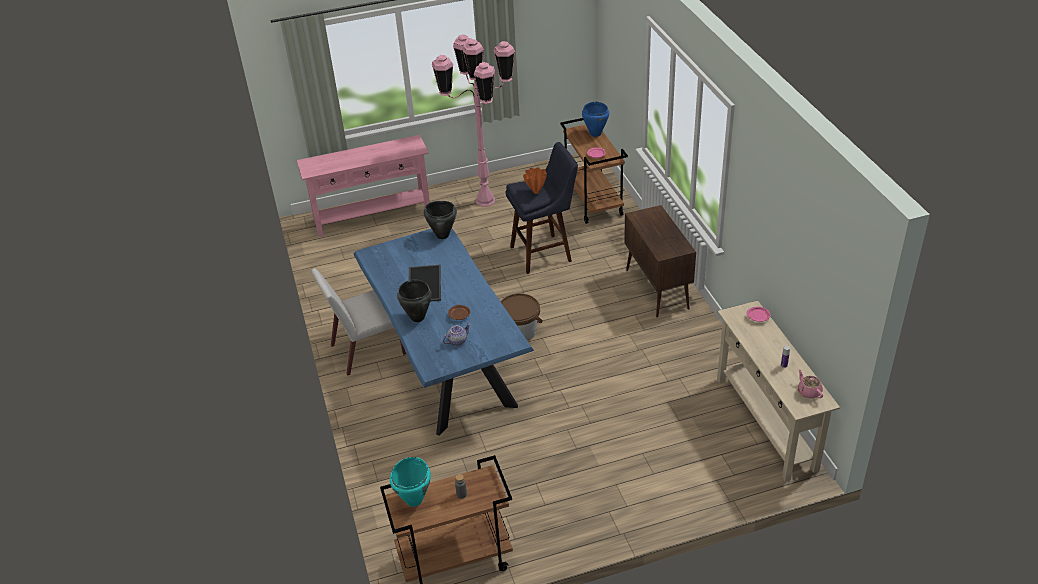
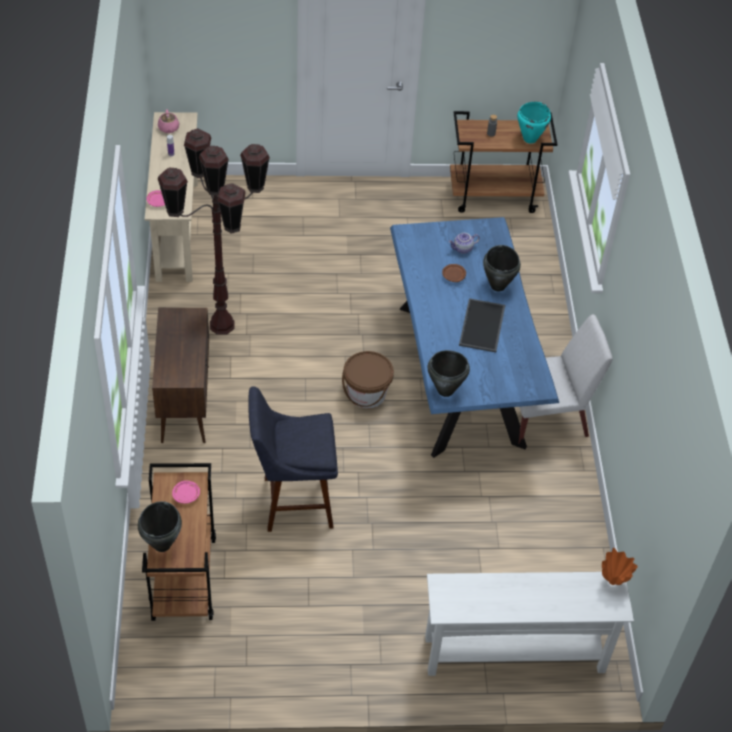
camera: 170 degrees left, 10 degrees up
pink console table [297,135,430,237] -> white console table [425,572,634,676]
pink floor lamp [432,34,515,206] -> none
orange vase [523,167,547,194] -> orange vase moved to [602,548,637,585]
blue cooking pot [582,102,609,137] -> black cooking pot [138,501,182,552]
none -> brown floor lamp [157,128,270,335]

